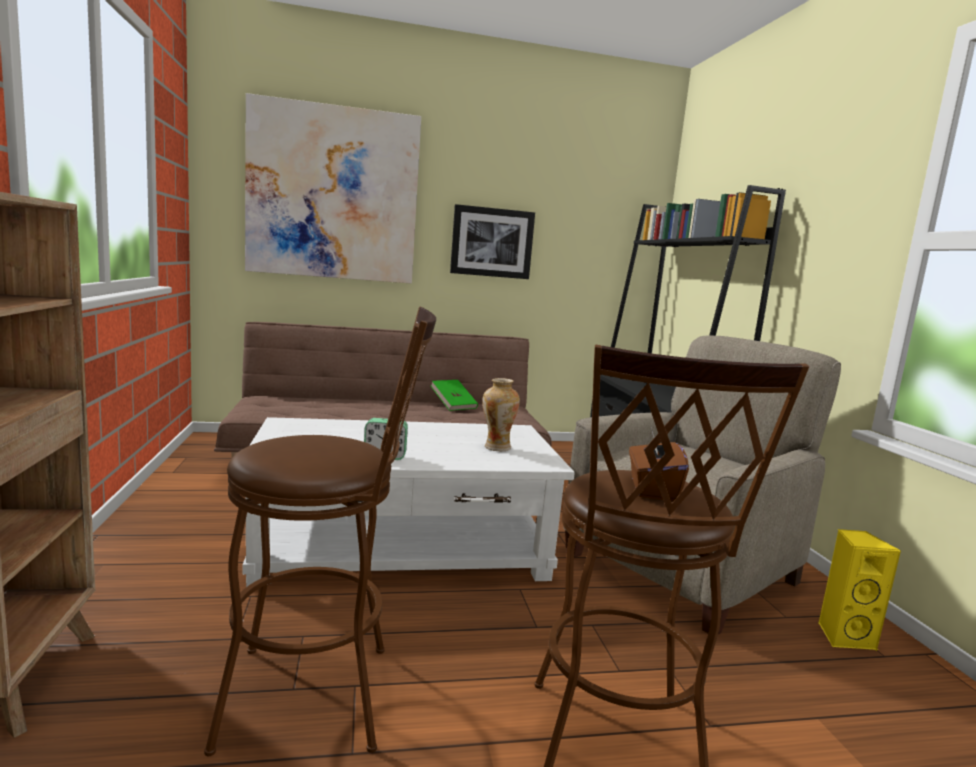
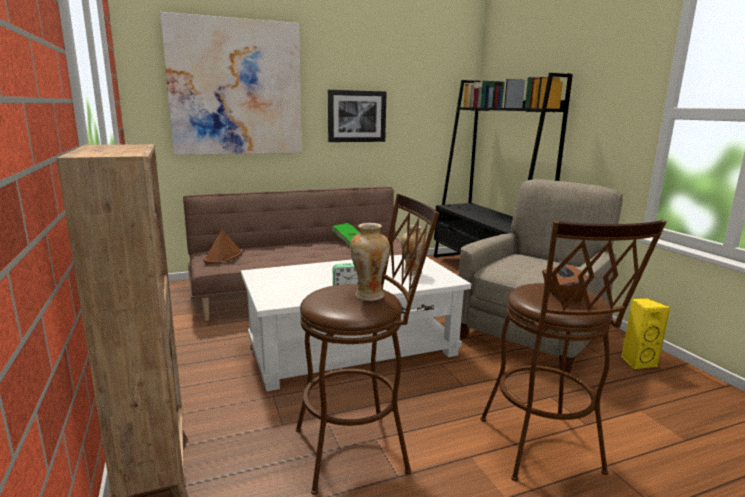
camera: 10 degrees left, 5 degrees up
none -> brown hat [203,230,242,264]
none -> vase [350,223,390,301]

